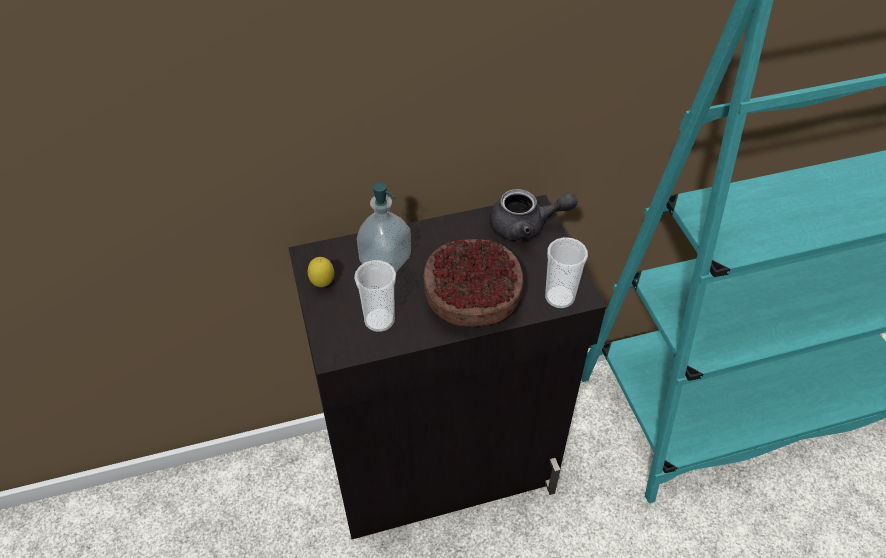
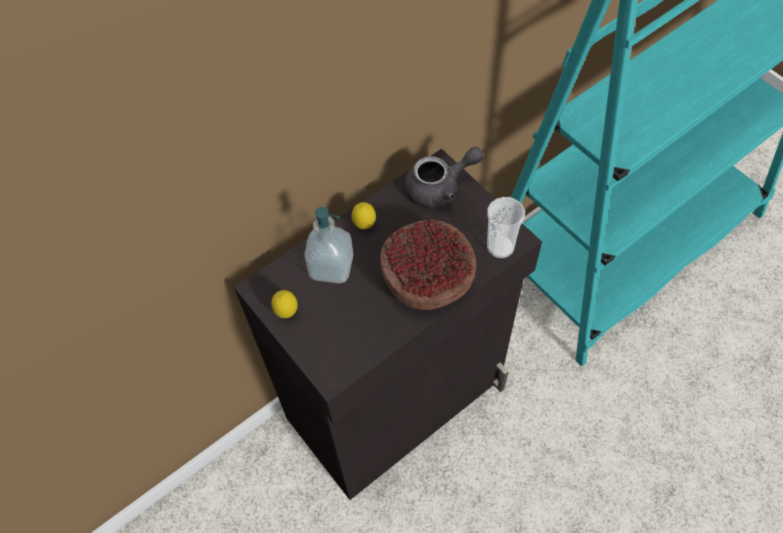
camera: 20 degrees left, 10 degrees up
cup [354,260,396,332] -> none
none -> lemon [352,202,376,230]

